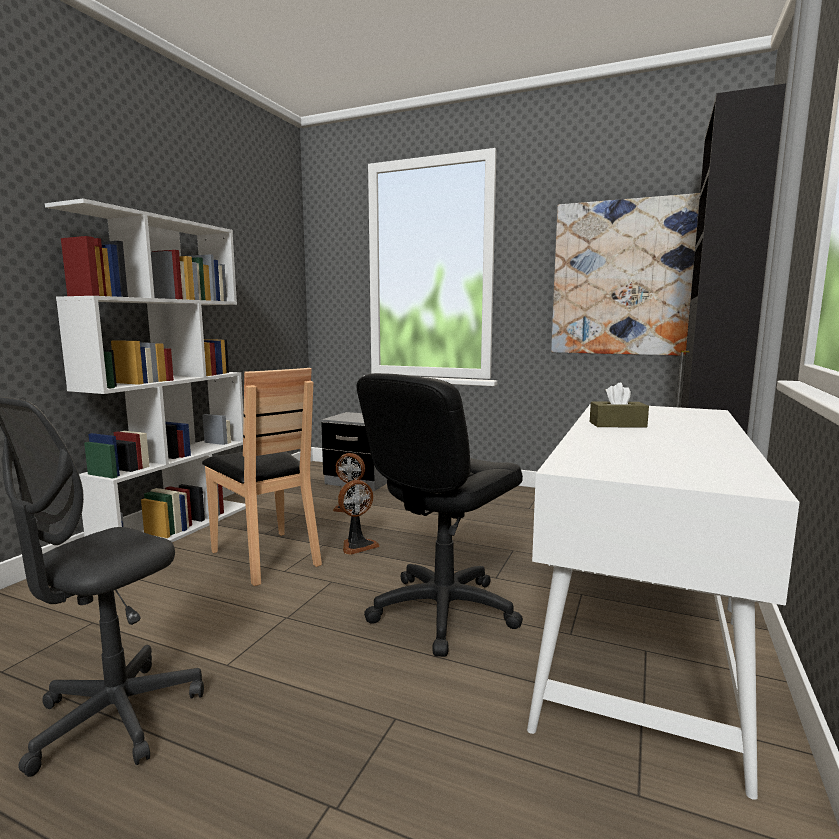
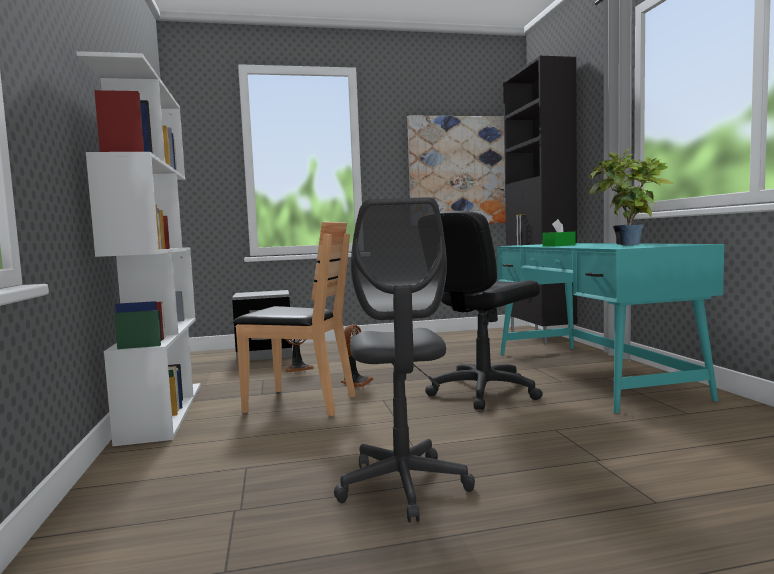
camera: 35 degrees left, 5 degrees down
black office chair [357,373,523,657] -> black office chair turned 45 degrees clockwise [425,211,543,410]
white desk [527,404,800,800] -> turquoise desk [497,243,724,413]
brown tissue box [590,383,649,427] -> green tissue box [543,219,576,247]
none -> potted plant [588,147,674,245]

